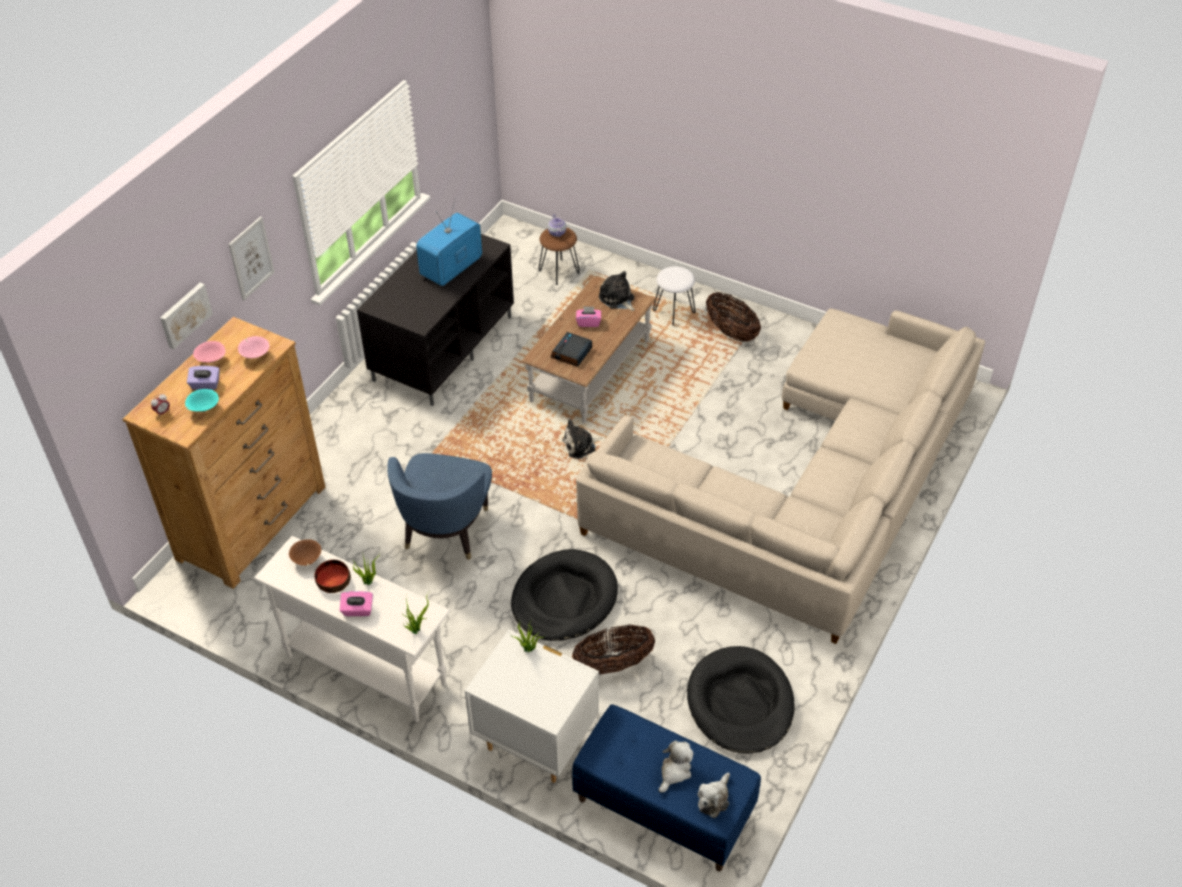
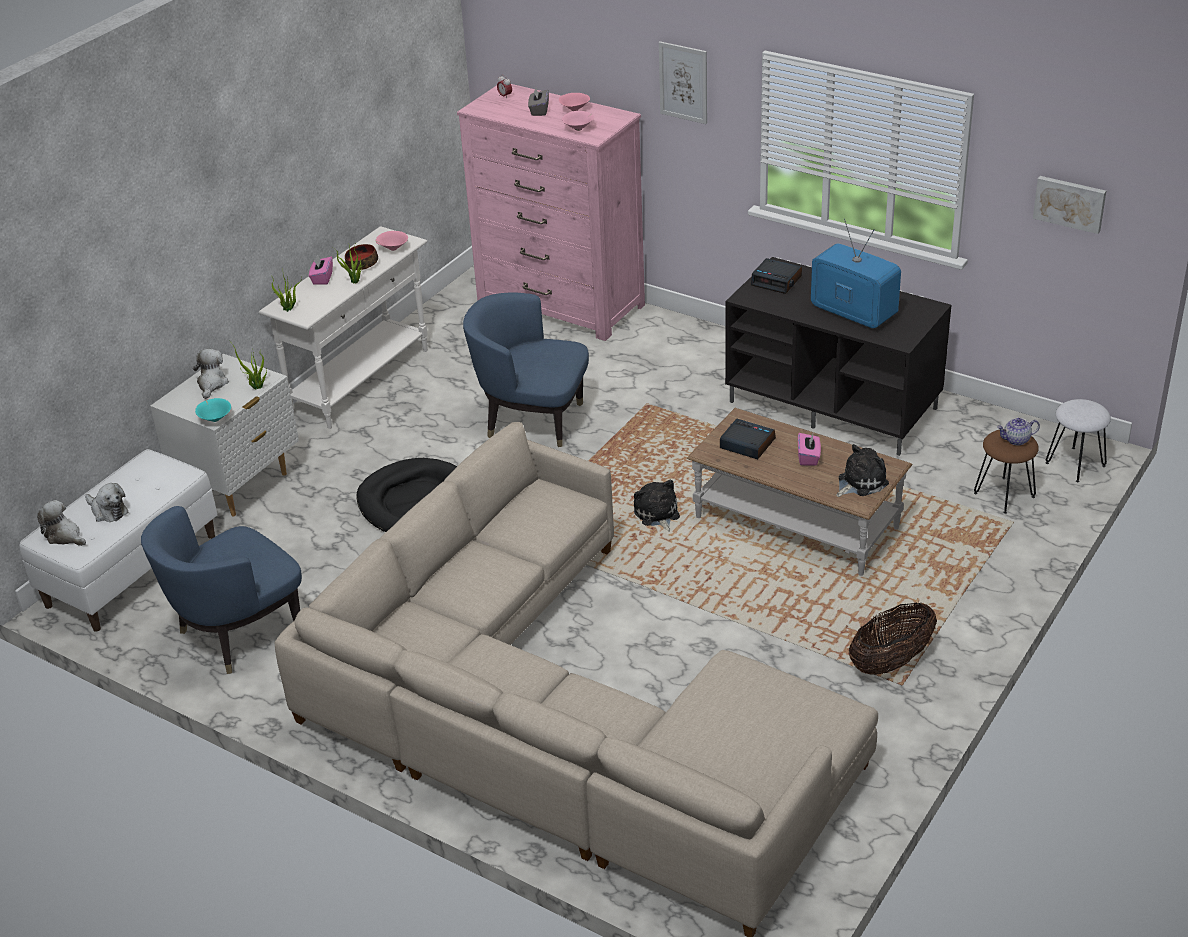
camera: 95 degrees right, 10 degrees down
brown dresser [122,317,325,589] -> pink dresser [457,84,645,341]
picture [160,283,213,349] -> picture moved to [1033,176,1106,234]
turquoise bowl [185,389,219,412] -> turquoise bowl moved to [195,398,231,422]
purple tissue box [187,366,220,390] -> grey tissue box [528,88,549,116]
brown bowl [289,539,322,566] -> pink bowl [376,231,408,251]
basket [572,624,655,674] -> none
blue bench [572,704,761,872] -> white bench [19,449,217,632]
white stool [653,266,696,325] -> white stool moved to [1046,399,1111,482]
black dog bed [687,646,795,754] -> blue armchair [141,506,302,674]
none -> plush toy [193,349,229,399]
none -> alarm clock [751,258,802,294]

